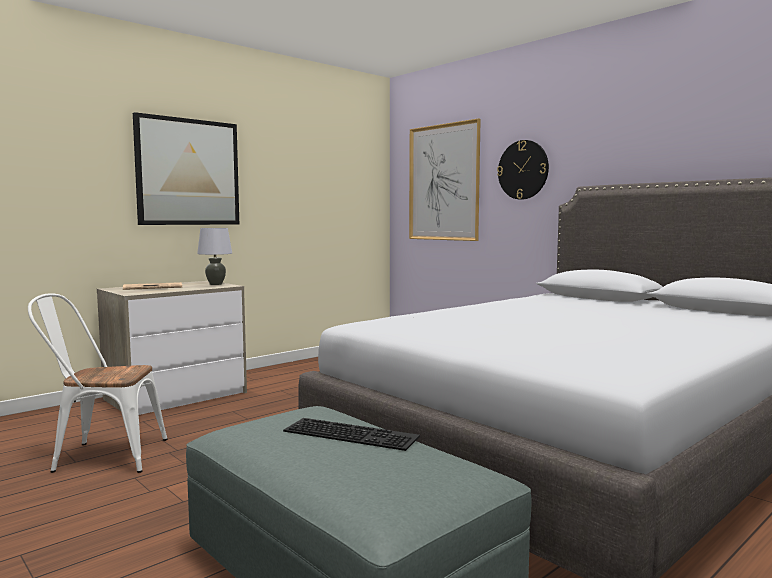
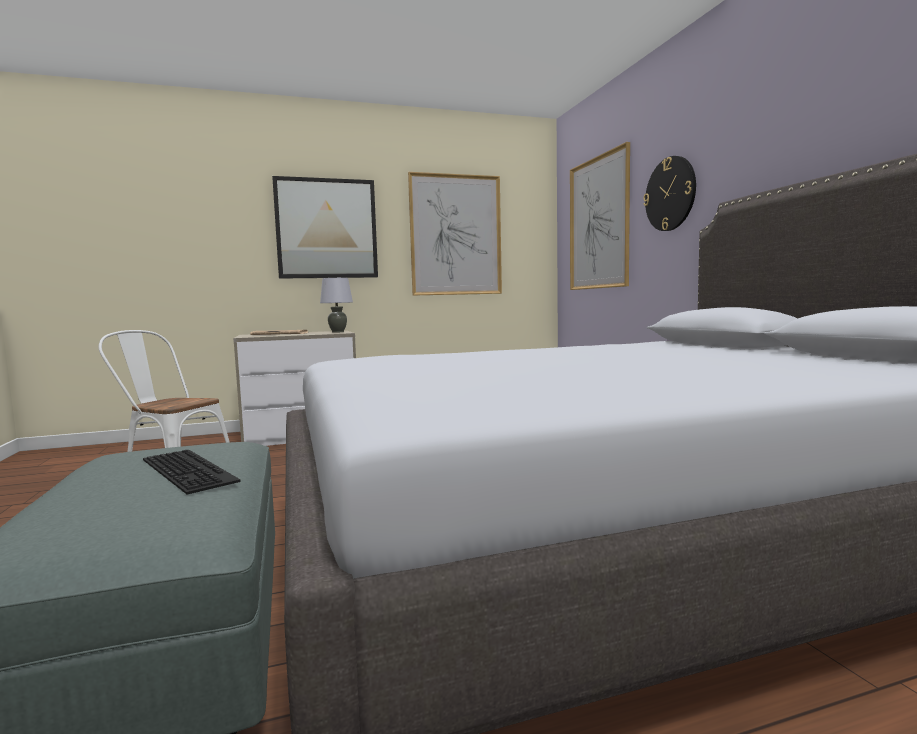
camera: 25 degrees right, 0 degrees up
none -> picture [408,172,502,296]

